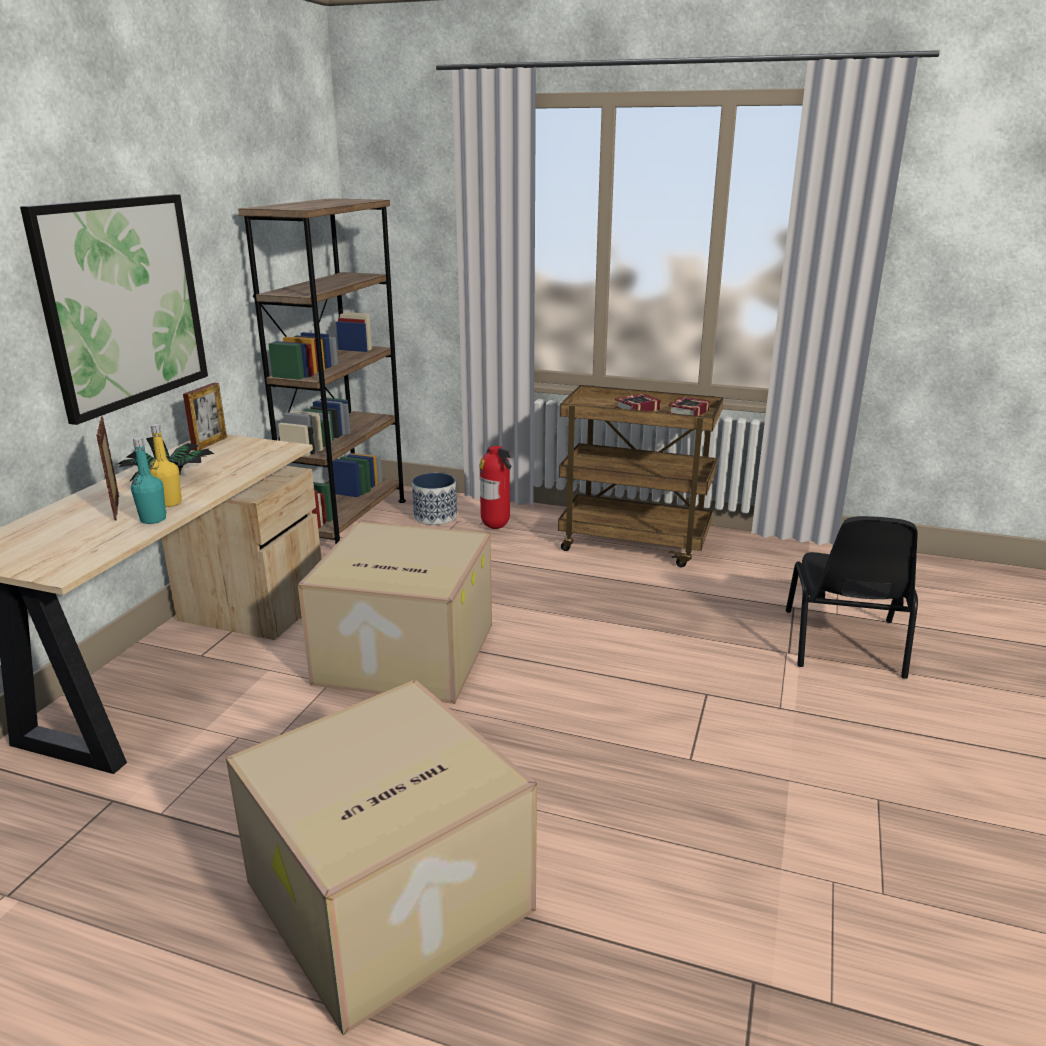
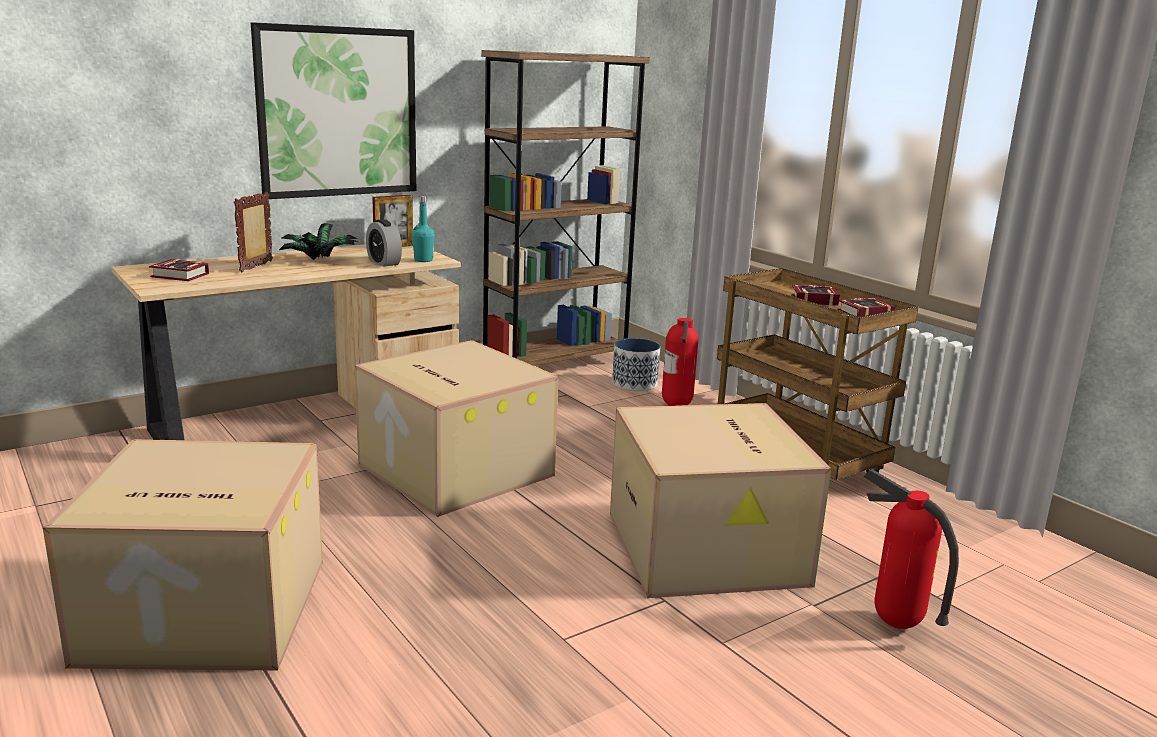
camera: 35 degrees right, 5 degrees down
turquoise bottle [131,437,167,524] -> turquoise bottle moved to [412,196,435,262]
yellow bottle [149,424,182,507] -> none
black chair [786,516,918,679] -> fire extinguisher [864,469,959,629]
none -> book [149,259,209,281]
none -> alarm clock [366,219,402,267]
none -> cardboard box [610,403,831,598]

